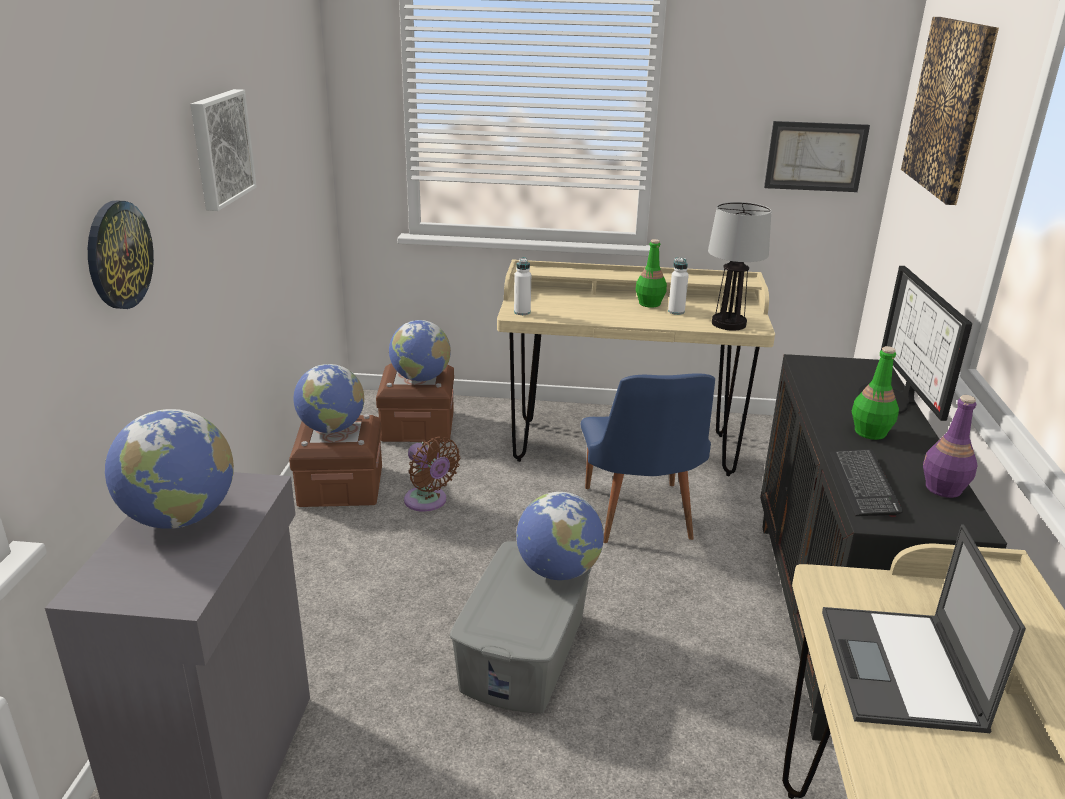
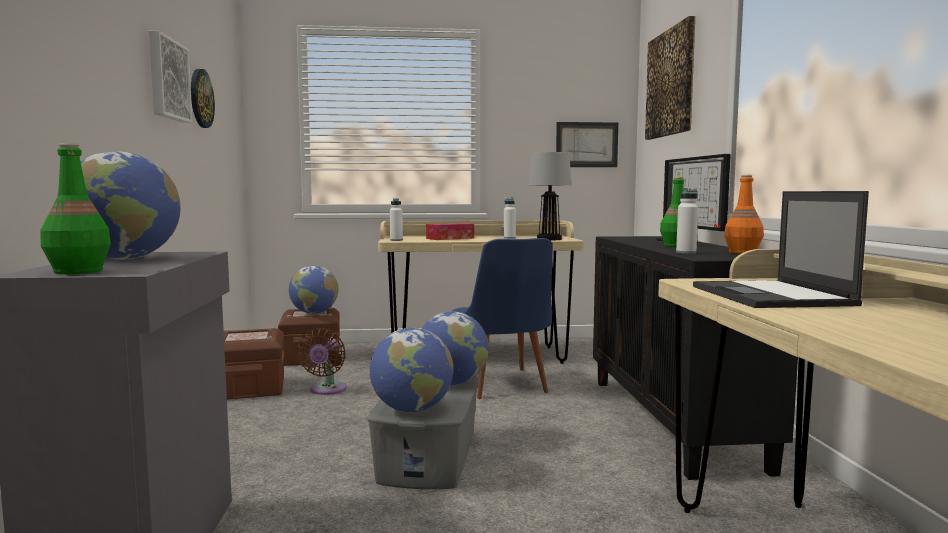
camera: 10 degrees left, 20 degrees down
wall clock [88,201,154,309] -> wall clock moved to [191,69,215,128]
globe [294,364,364,433] -> globe moved to [370,328,453,413]
brown fan [404,436,460,512] -> brown fan turned 60 degrees clockwise [297,328,347,395]
green bottle [636,239,667,308] -> green bottle moved to [40,143,111,274]
keyboard [829,449,903,517] -> white bottle [676,188,698,254]
purple bottle [923,395,978,498] -> orange bottle [724,175,764,254]
none -> tissue box [426,223,474,240]

